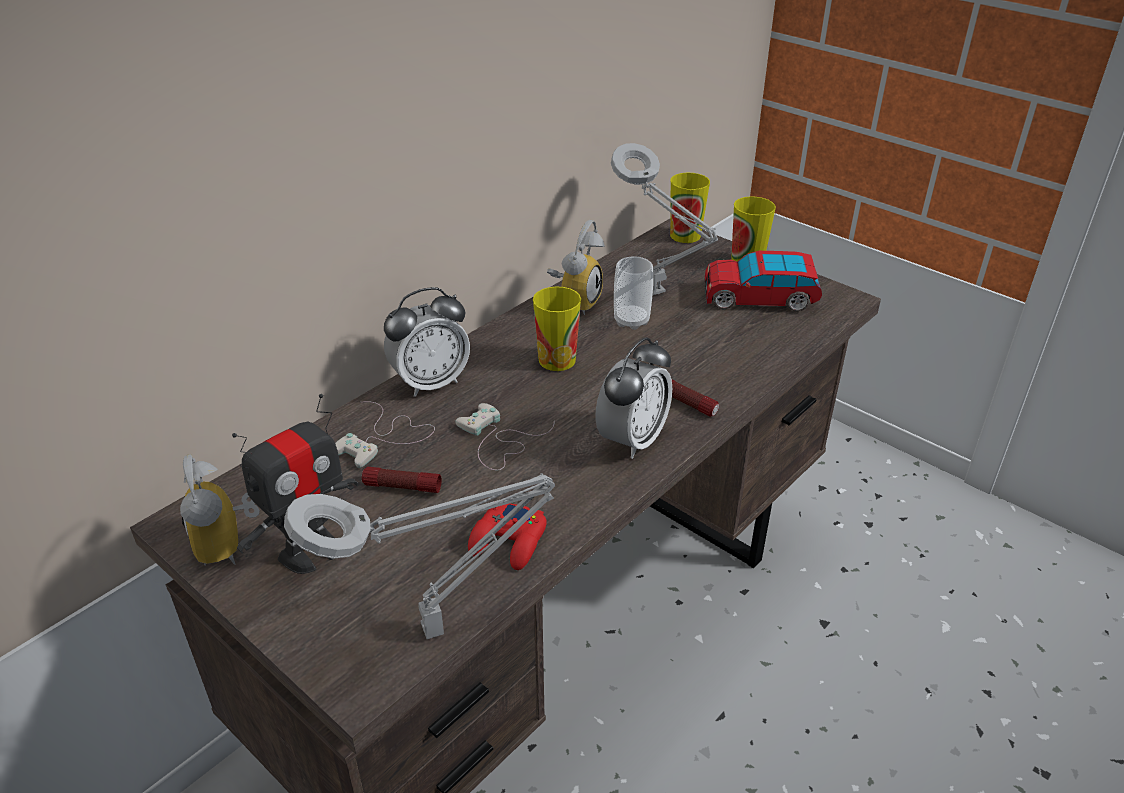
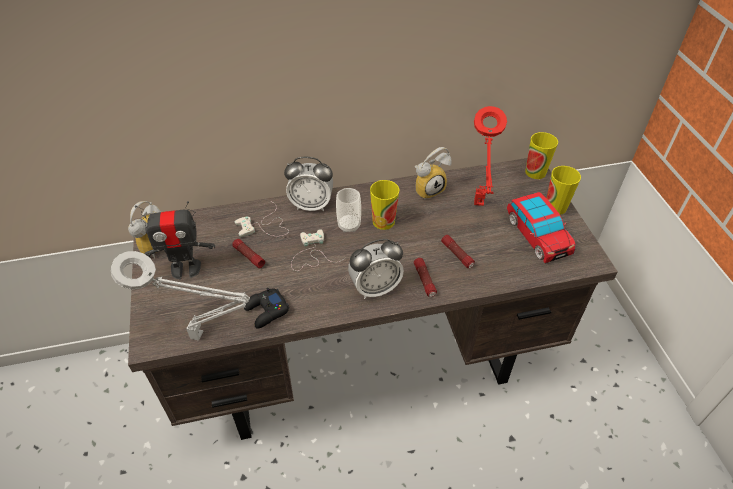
camera: 35 degrees right, 10 degrees up
red game controller [468,503,547,570] -> black game controller [244,288,289,329]
grey table lamp [611,143,718,295] -> red table lamp [474,106,507,206]
cup [614,257,653,330] -> cup moved to [336,188,361,232]
toy car [705,251,822,311] -> toy car turned 150 degrees counterclockwise [507,192,576,263]
none -> flashlight [441,235,475,268]

